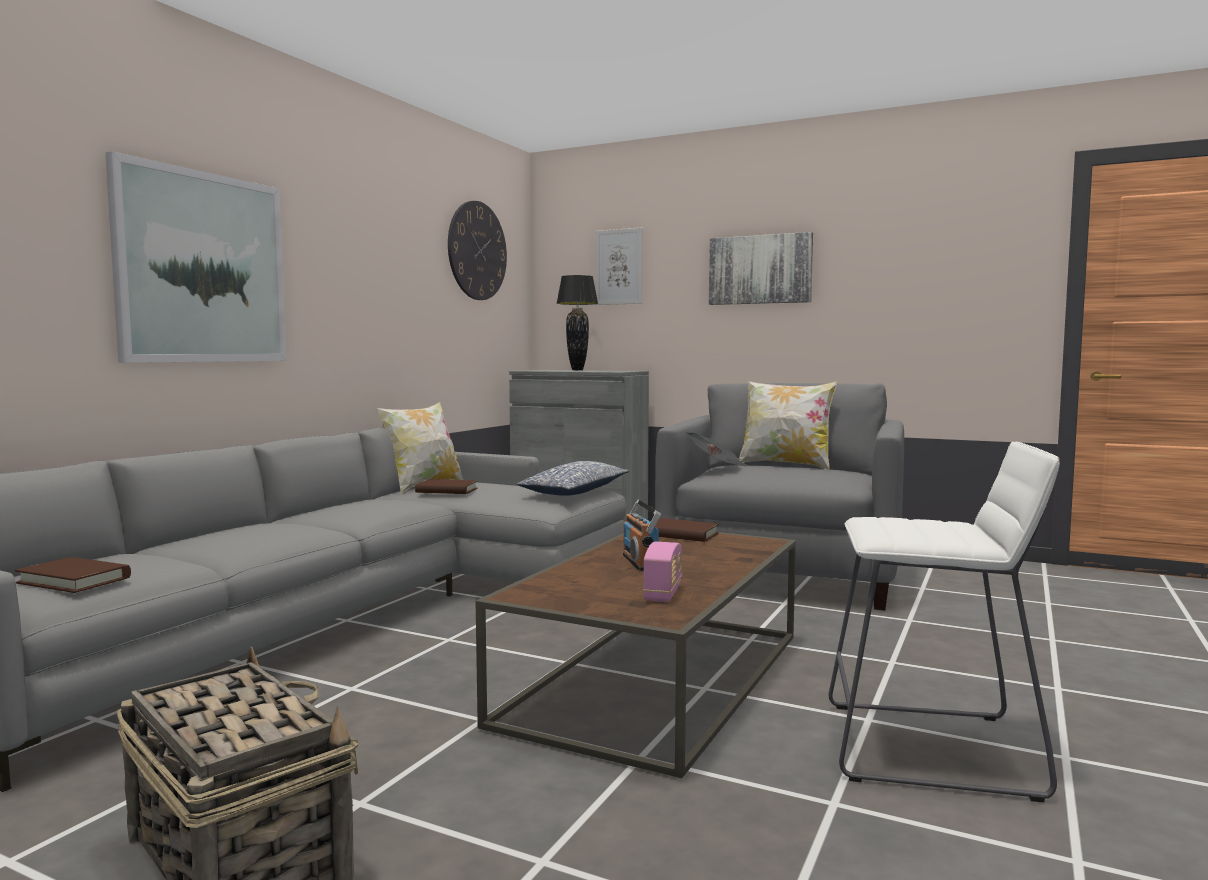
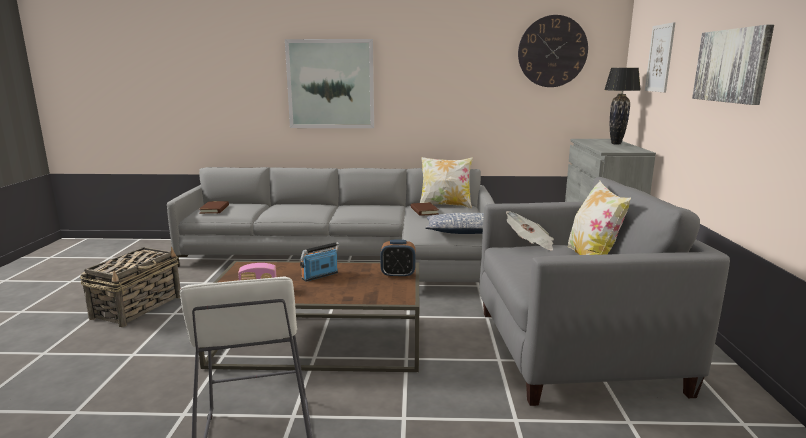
camera: 65 degrees right, 10 degrees up
brown book [655,518,719,542] -> alarm clock [380,240,416,278]

